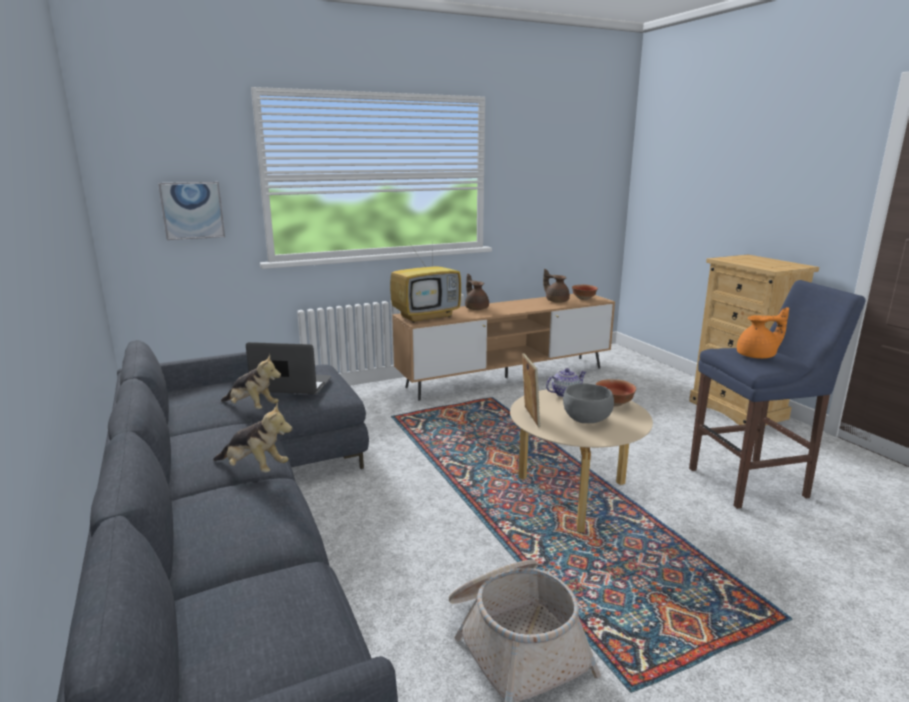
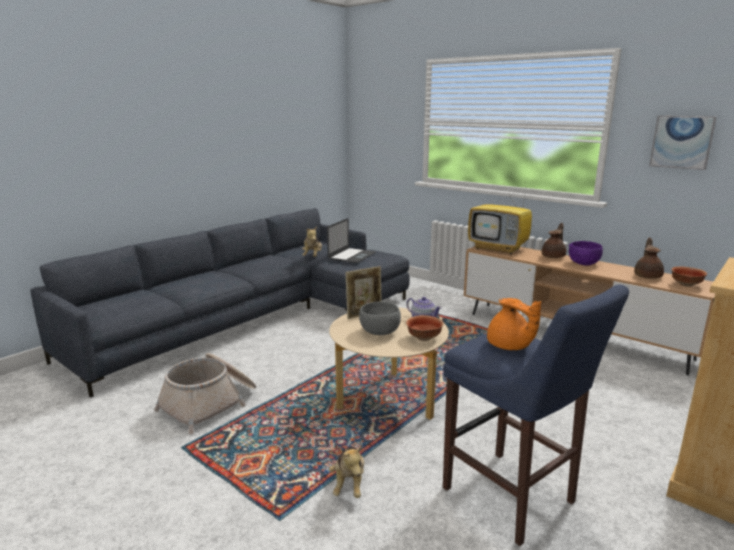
camera: 65 degrees right, 0 degrees up
picture [158,182,225,240] -> picture moved to [649,116,716,170]
plush toy [213,403,292,473] -> plush toy moved to [329,445,364,498]
laptop [246,342,331,394] -> laptop turned 45 degrees clockwise [327,218,376,263]
none -> purple bowl [569,241,603,266]

